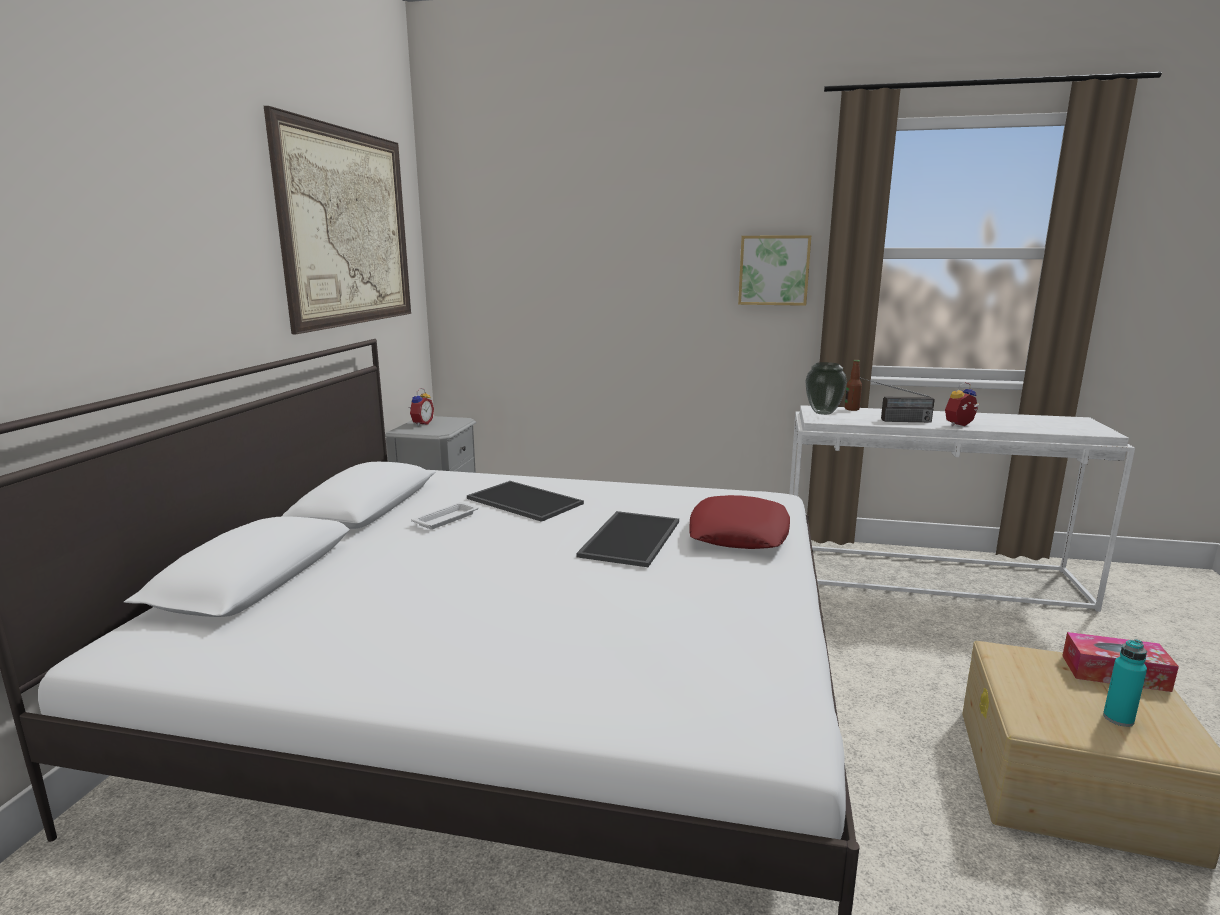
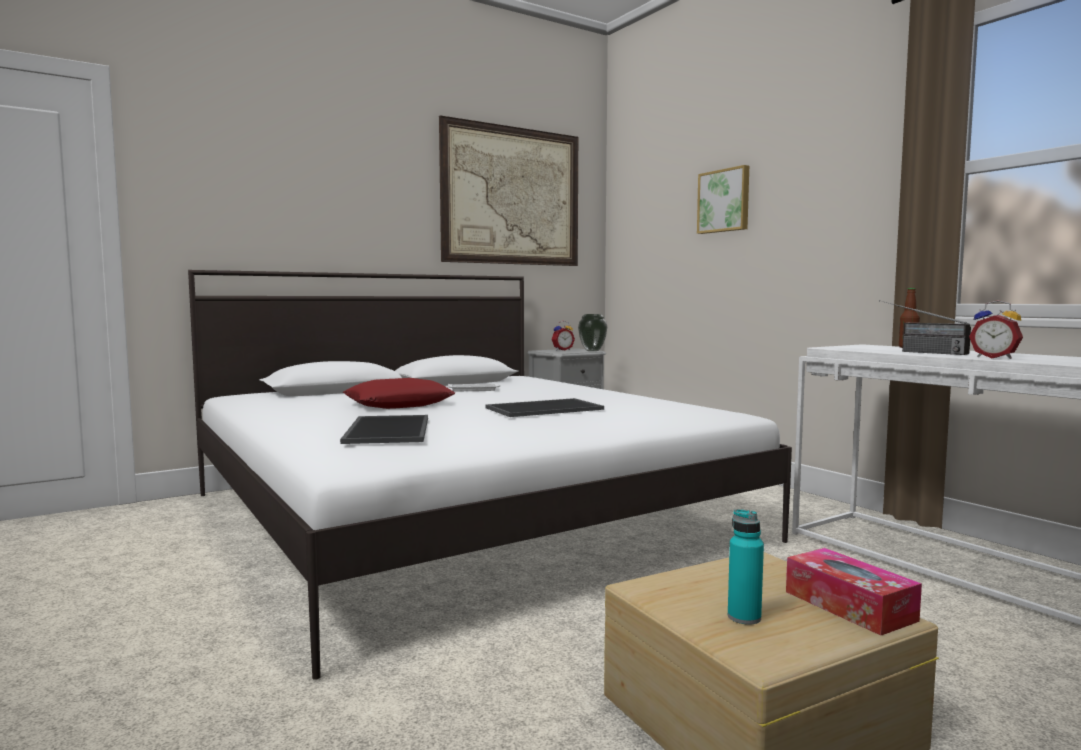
camera: 45 degrees right, 10 degrees down
tray [467,481,584,522] -> tray moved to [340,415,428,444]
red pillow [689,495,790,549] -> red pillow moved to [343,378,455,409]
picture [738,235,811,306] -> picture moved to [697,165,749,234]
vase [805,362,847,415] -> vase moved to [578,314,607,351]
alarm clock [945,382,980,426] -> alarm clock turned 150 degrees counterclockwise [969,300,1023,359]

